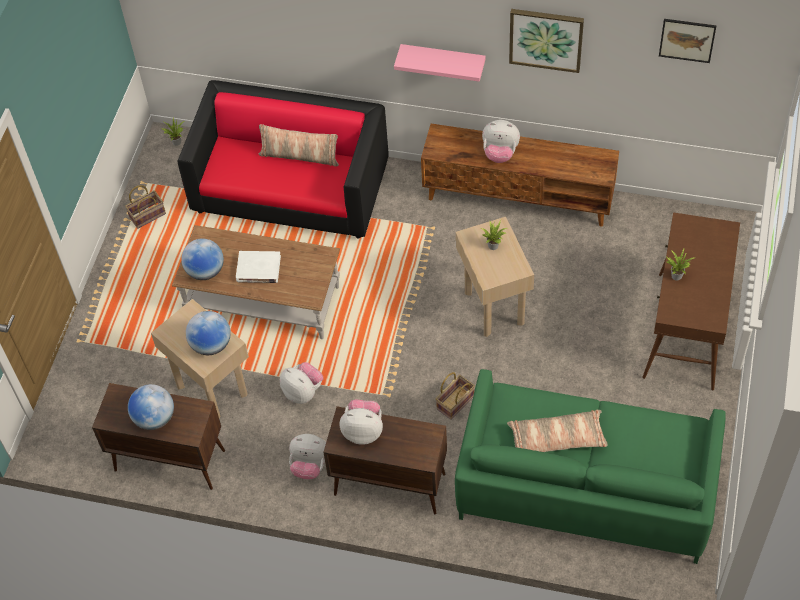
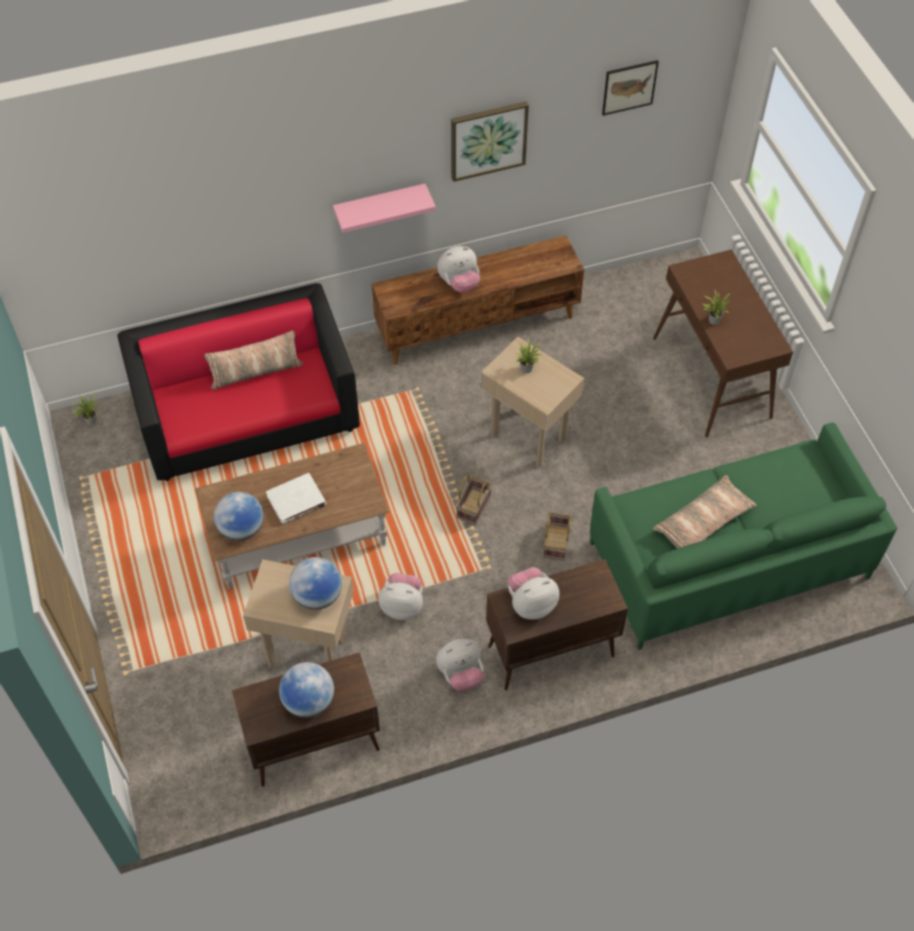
camera: 35 degrees left, 0 degrees up
basket [125,185,166,229] -> basket moved to [456,475,492,525]

